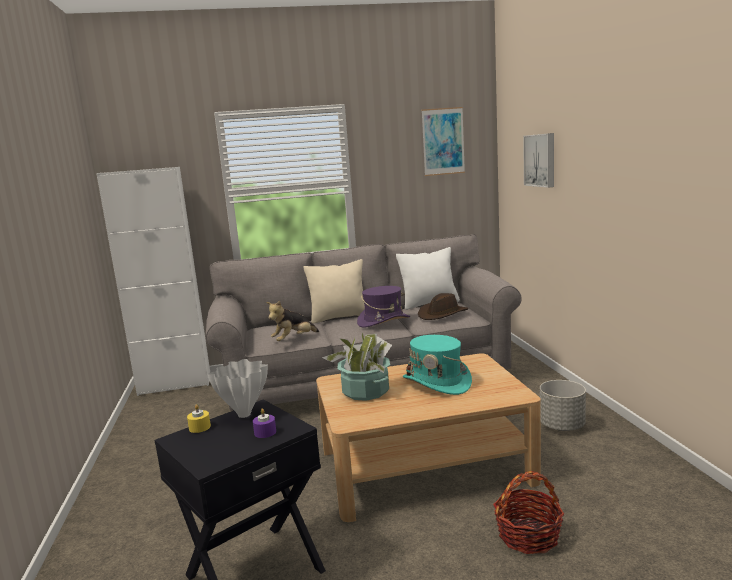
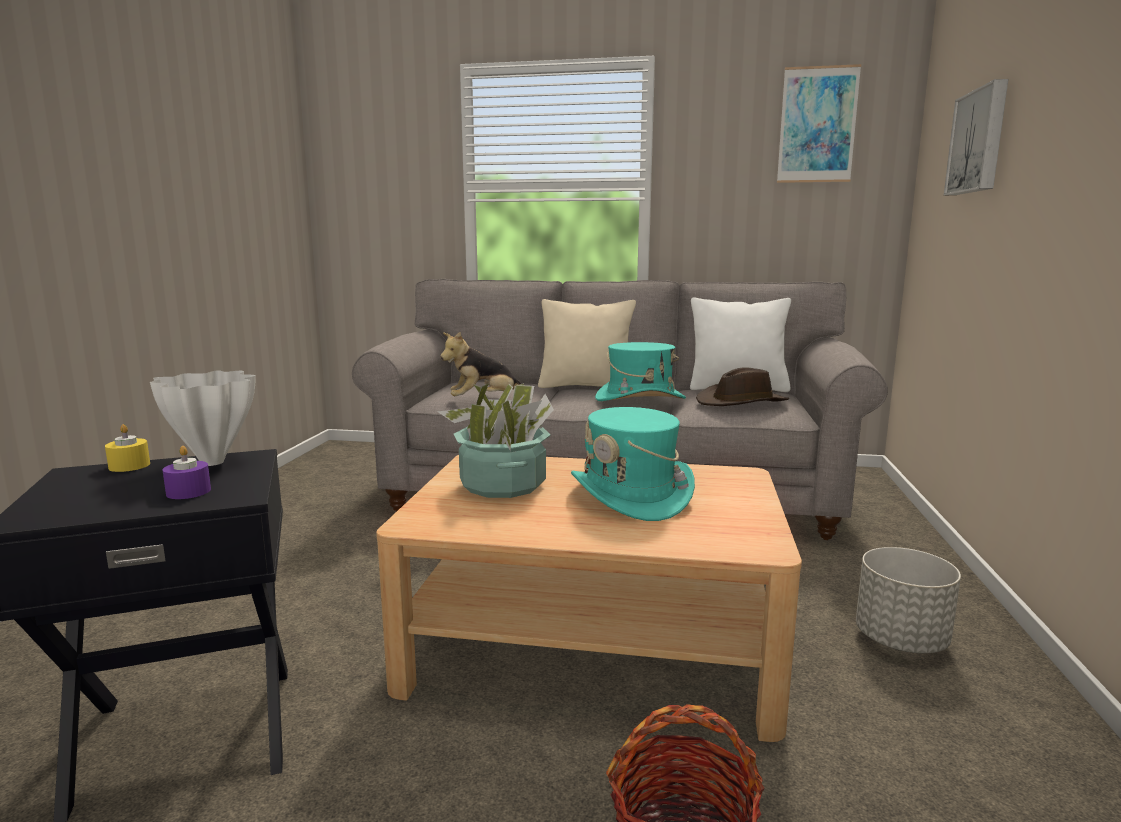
camera: 20 degrees right, 0 degrees up
white cabinet [96,167,210,396] -> none
purple hat [357,286,410,328] -> turquoise hat [595,342,686,401]

